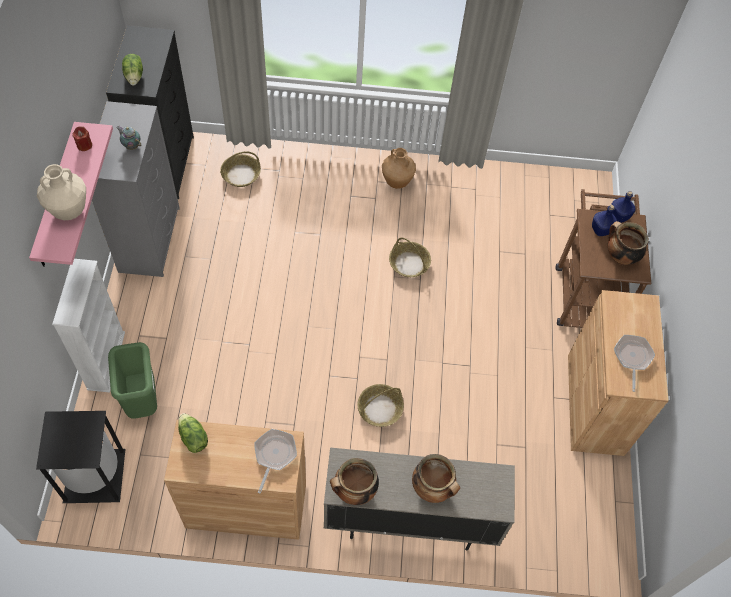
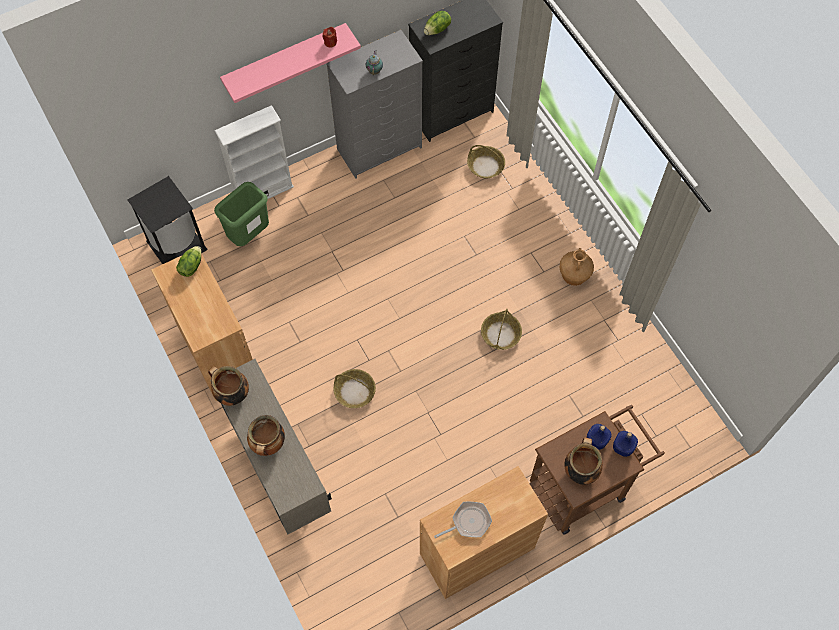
camera: 60 degrees right, 5 degrees up
beige vase [37,164,86,220] -> none
frying pan [254,429,297,493] -> none

